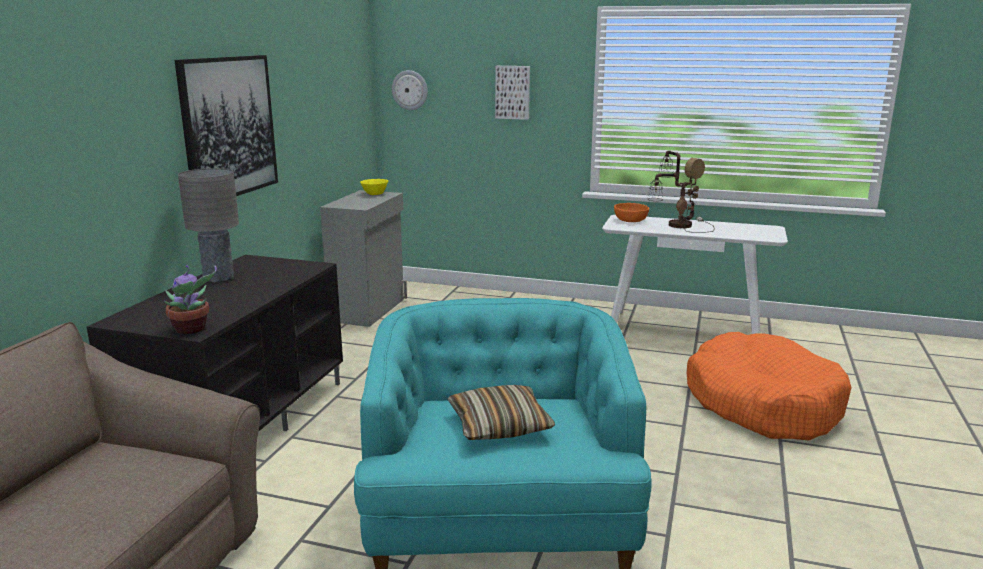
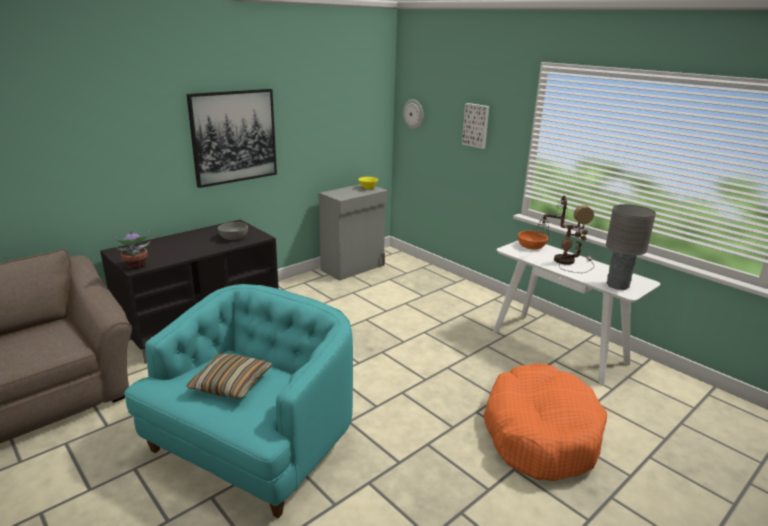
camera: 30 degrees right, 5 degrees up
grey table lamp [178,168,239,283] -> grey table lamp moved to [606,204,656,290]
none -> grey bowl [218,222,248,240]

